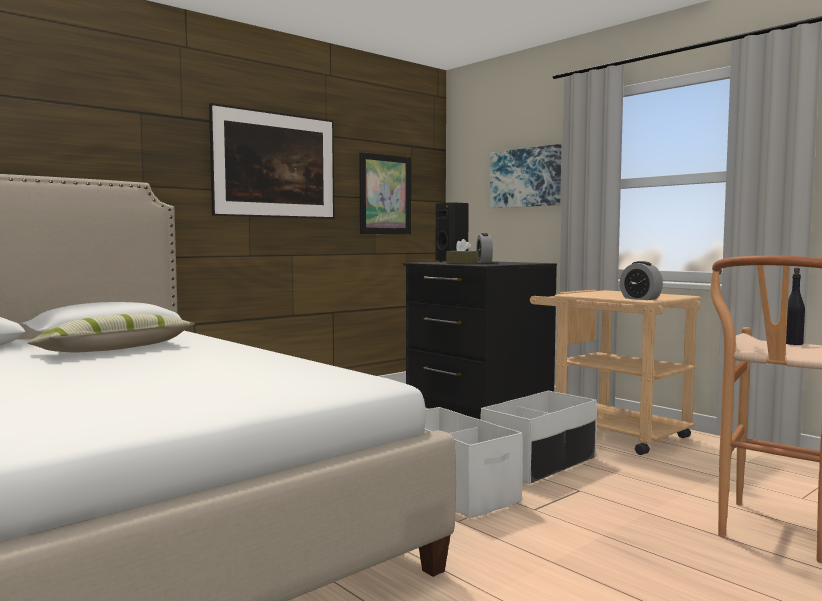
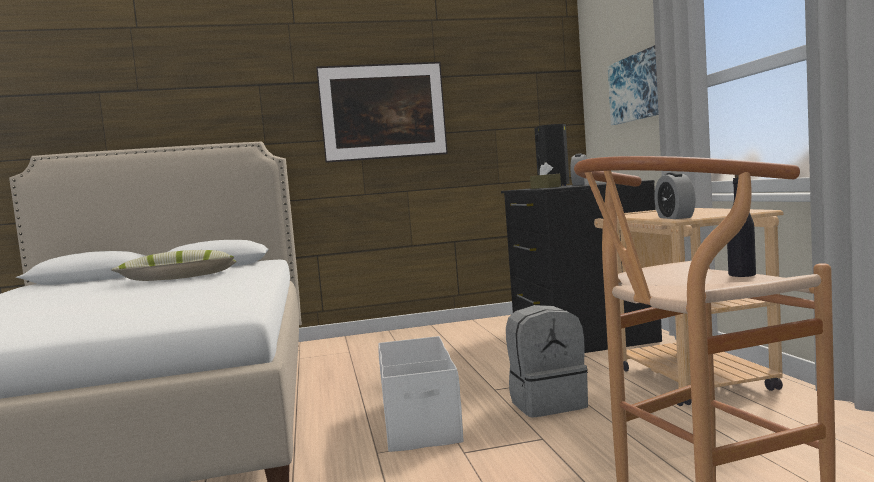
camera: 30 degrees right, 0 degrees up
picture [359,152,411,234] -> none
white storage box [480,391,597,484] -> grey backpack [506,305,588,418]

